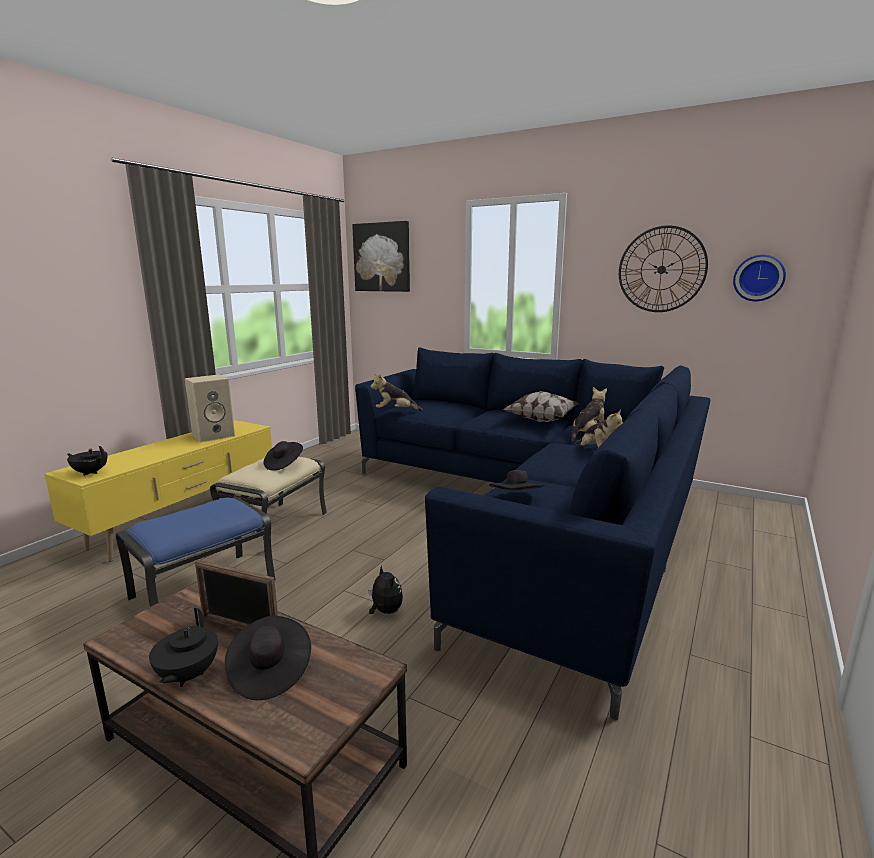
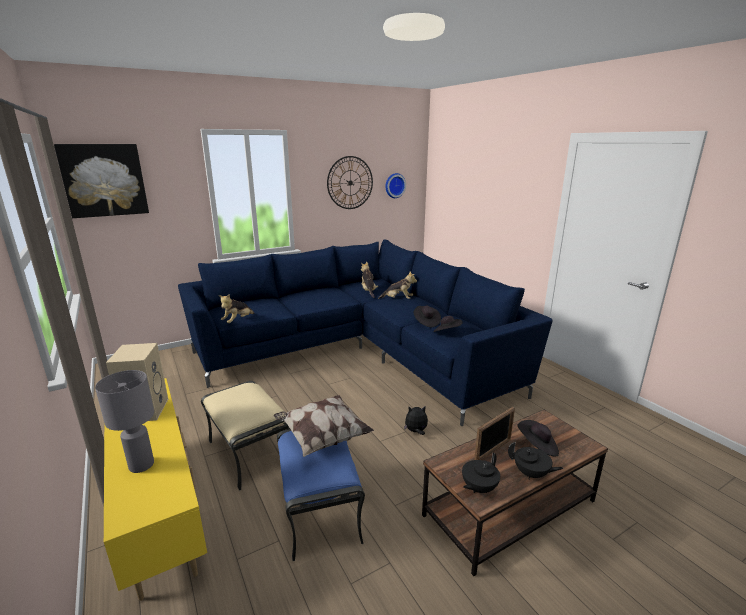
camera: 60 degrees left, 5 degrees up
black teapot [67,446,108,476] -> black teapot moved to [462,453,500,493]
black hat [264,441,303,471] -> black hat moved to [414,306,441,327]
pillow [502,391,579,422] -> pillow moved to [274,395,374,457]
none -> grey table lamp [95,370,154,473]

